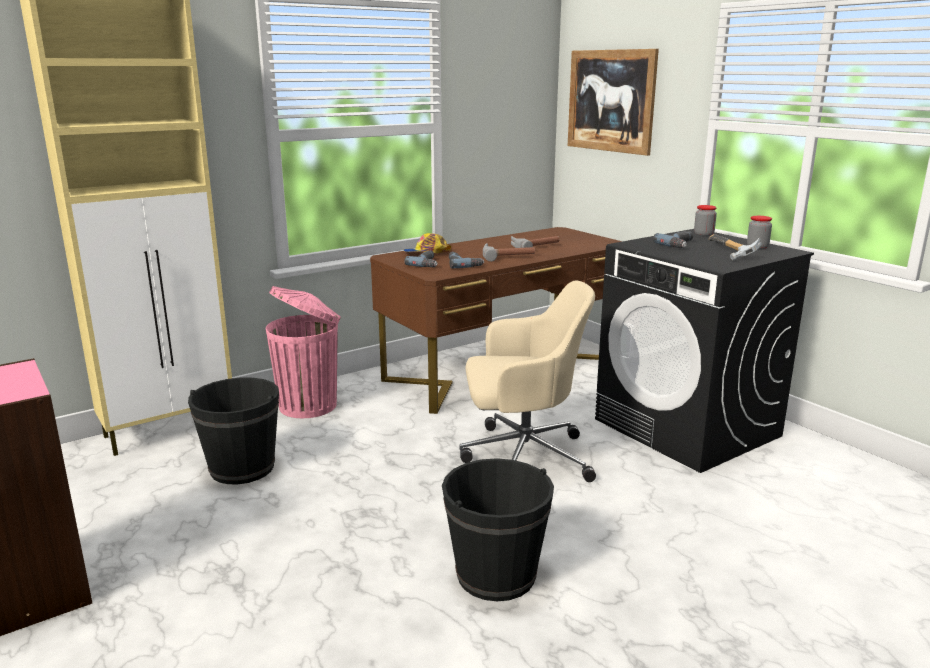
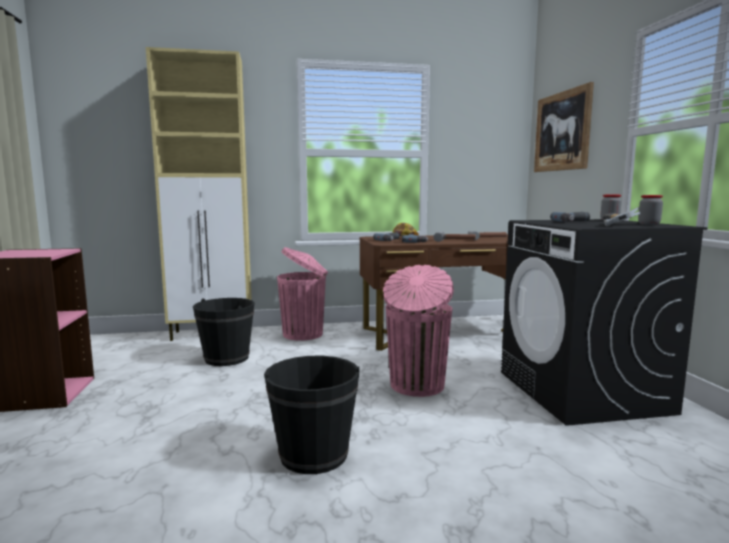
camera: 25 degrees right, 10 degrees down
beige office chair [460,280,596,482] -> pink trash can [383,265,454,397]

